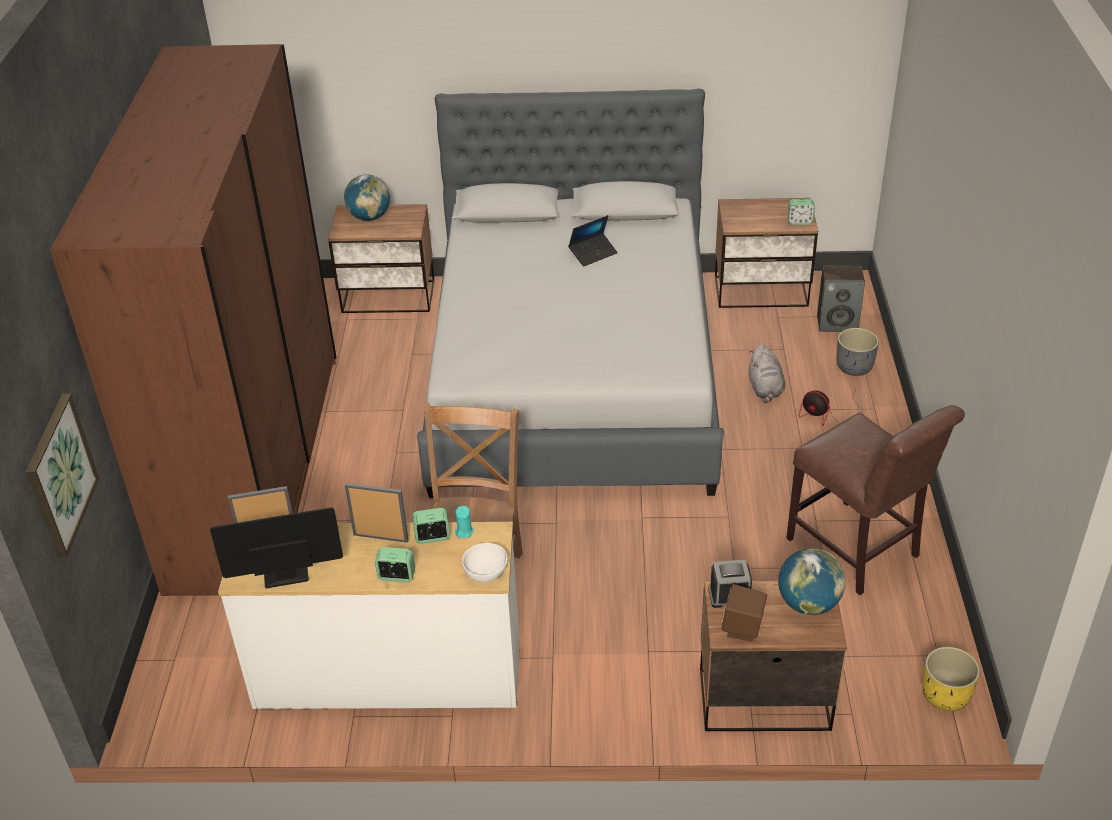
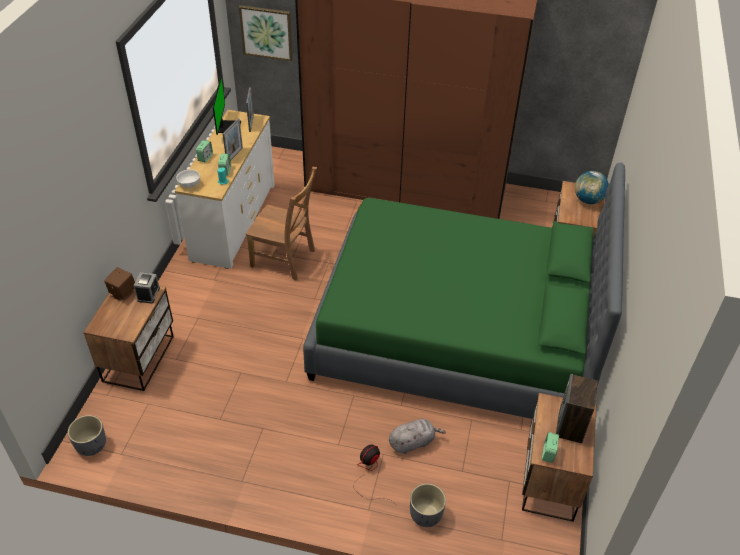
camera: 100 degrees right, 5 degrees up
grey bed [417,89,724,498] -> green bed [303,162,625,419]
laptop [568,215,618,267] -> none
grey plush toy [749,344,785,403] -> grey plush toy turned 150 degrees clockwise [389,419,446,454]
globe [778,548,845,615] -> none
brown chair [787,405,965,595] -> none
speaker [817,266,865,332] -> speaker moved to [556,374,598,443]
yellow planter [922,647,980,712] -> grey planter [68,415,106,456]

